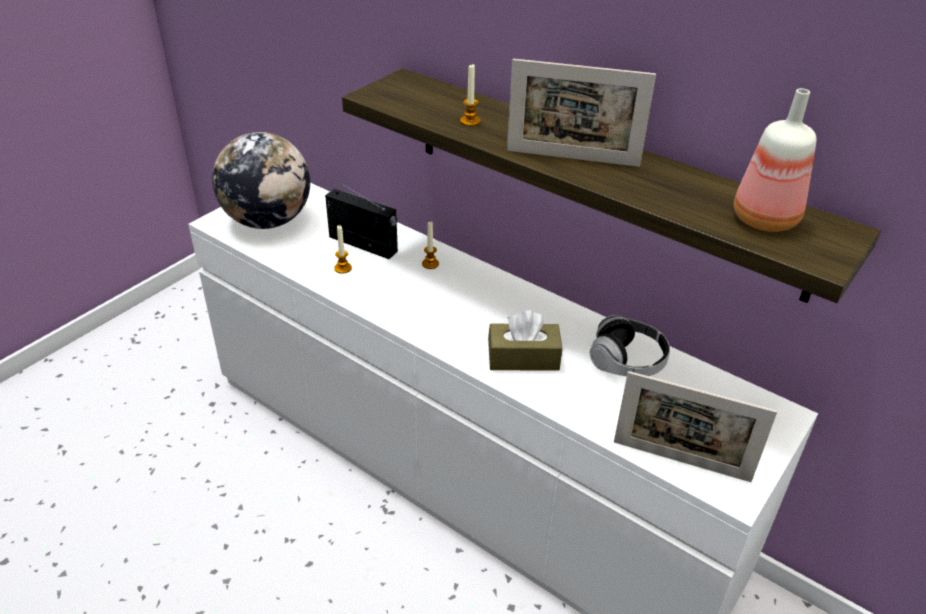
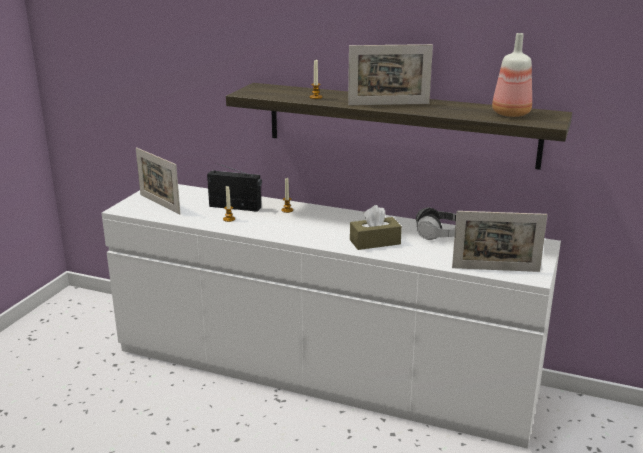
camera: 15 degrees left, 15 degrees down
globe [212,132,310,229] -> picture frame [136,147,180,215]

